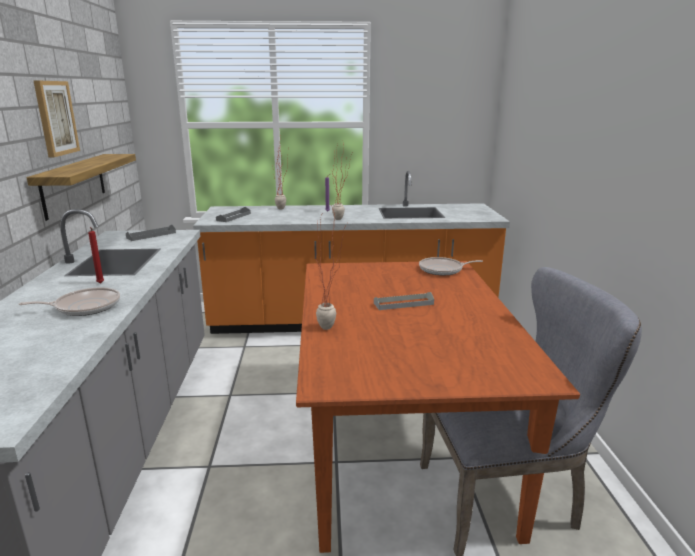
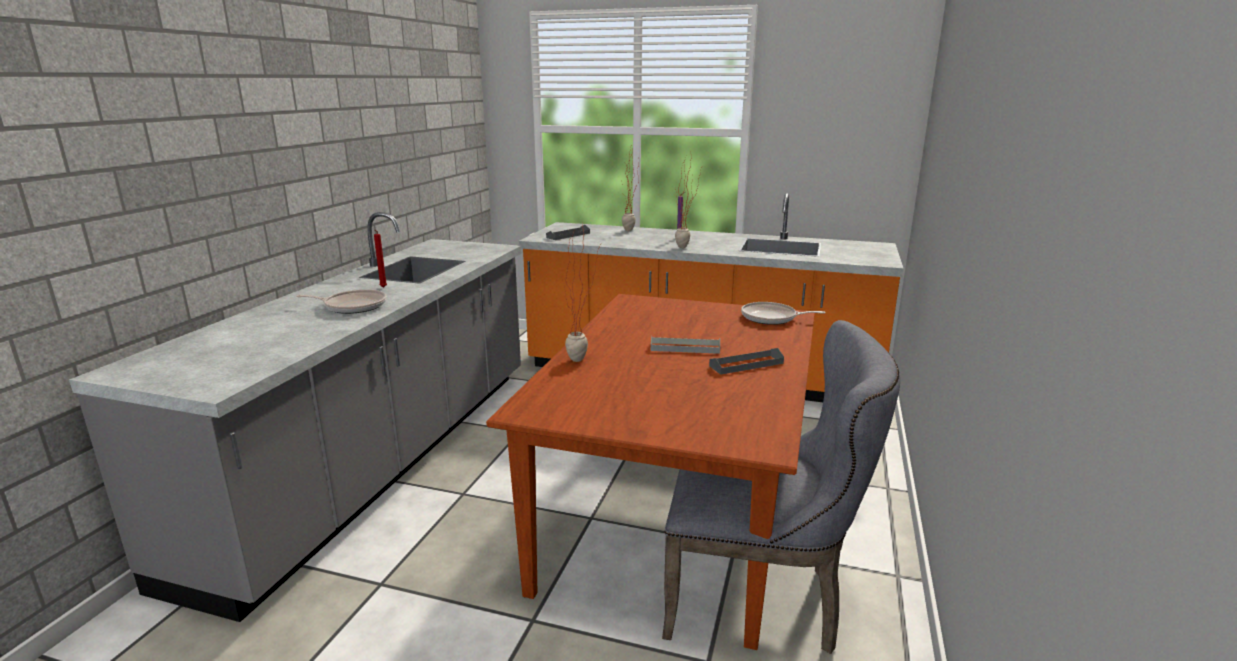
camera: 20 degrees right, 0 degrees up
shelf [27,154,136,221] -> none
picture [34,81,80,157] -> none
grey tray [126,224,176,241] -> grey tray moved to [709,348,784,375]

